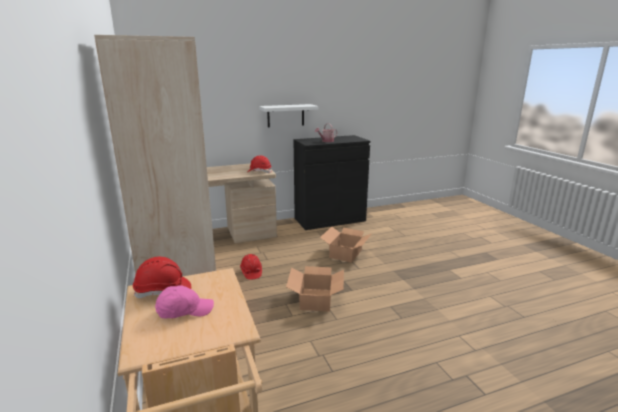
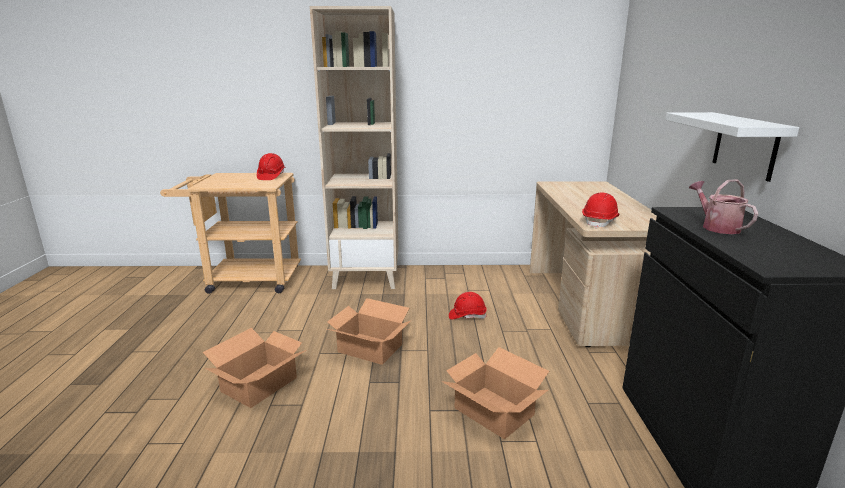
camera: 110 degrees right, 0 degrees up
pink cap [155,285,214,318] -> none
none -> cardboard box [203,328,307,408]

